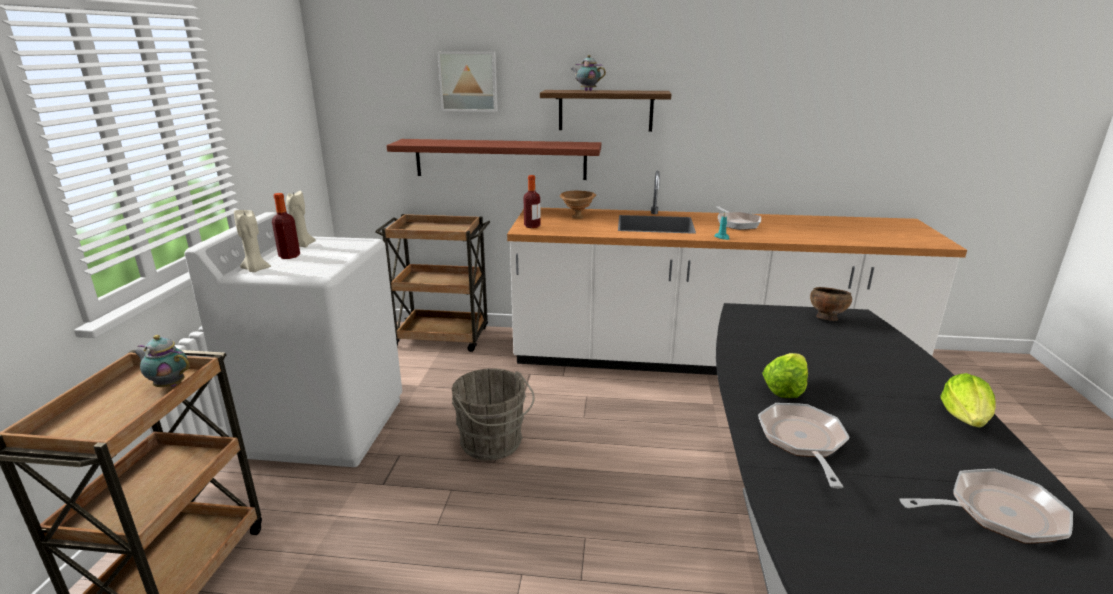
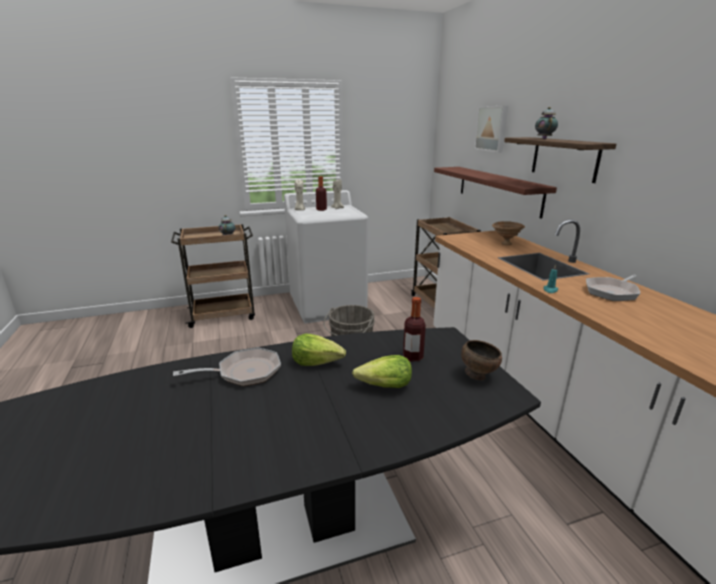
camera: 65 degrees right, 0 degrees up
bottle [523,175,541,228] -> bottle moved to [403,297,426,361]
frying pan [899,469,1073,544] -> none
lettuce [940,373,996,428] -> lettuce moved to [352,355,412,388]

